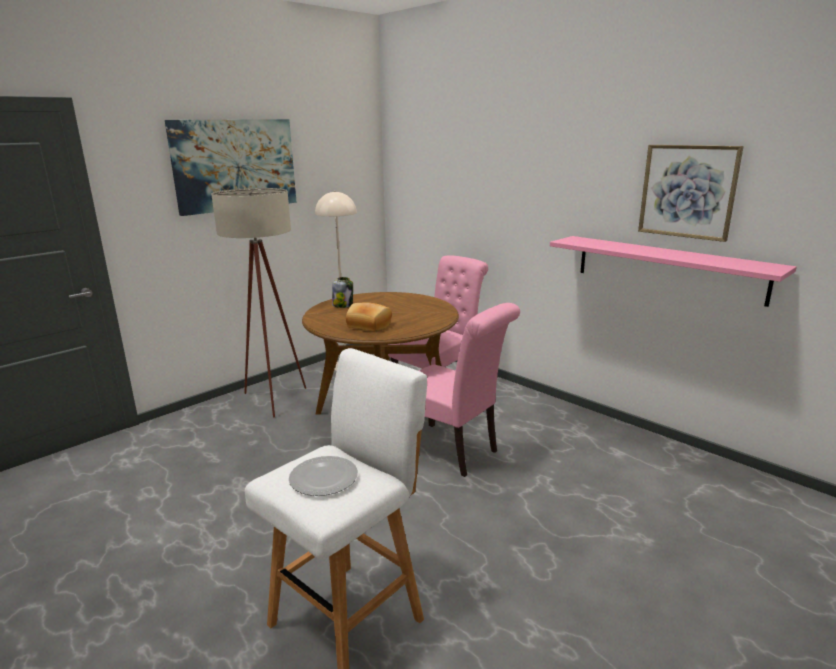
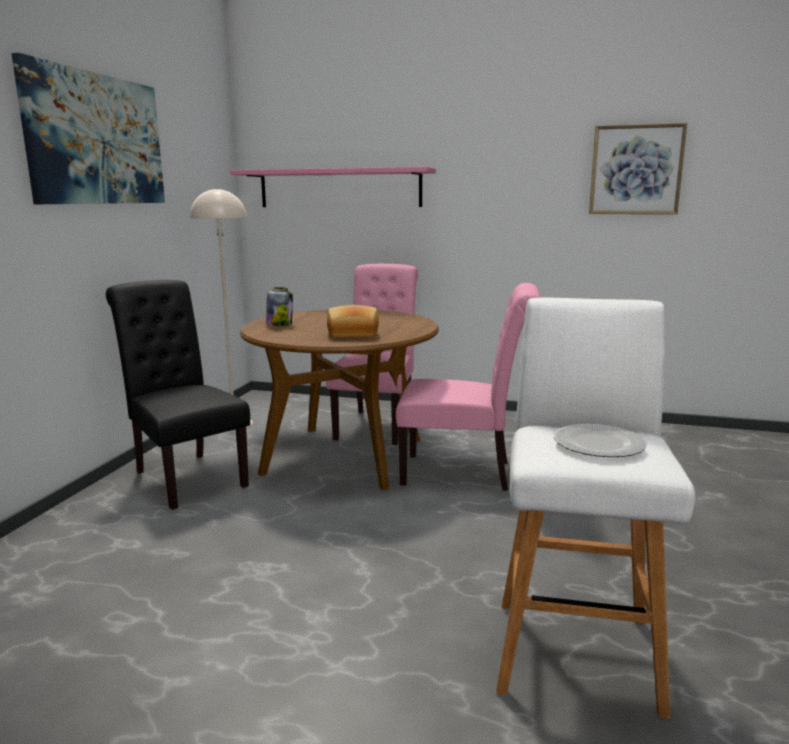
camera: 30 degrees left, 5 degrees down
beige floor lamp [211,188,306,418] -> black chair [106,280,250,510]
pink shelf [550,236,797,307] -> pink shelf moved to [230,167,436,207]

